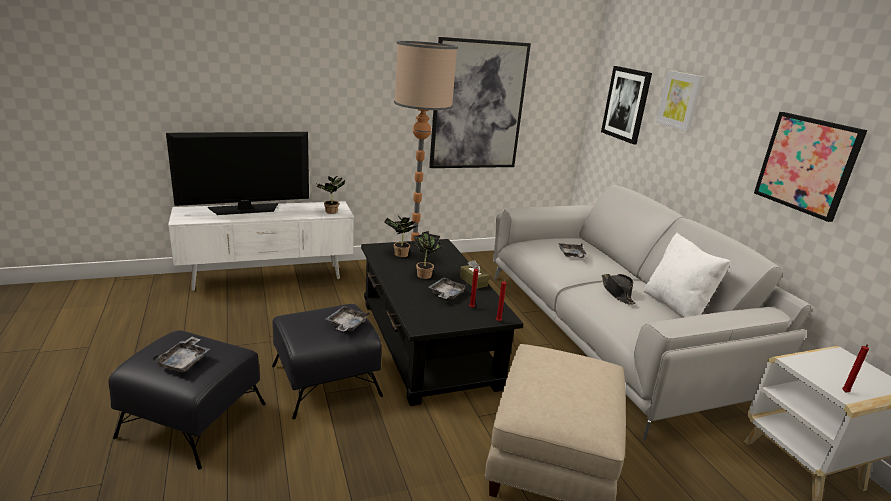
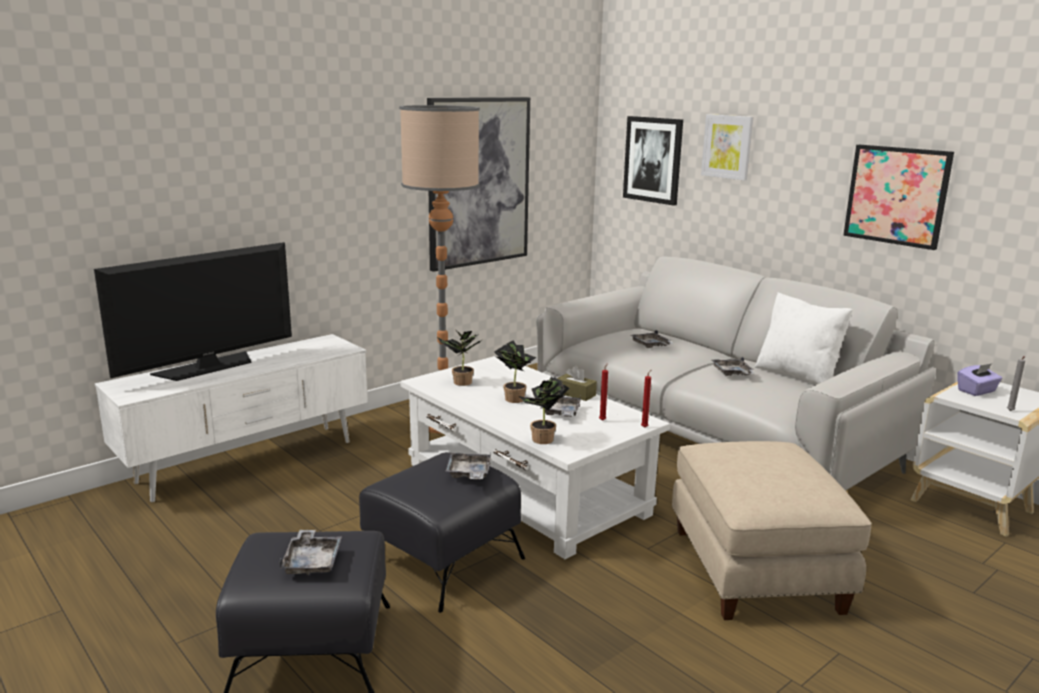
camera: 20 degrees left, 5 degrees down
potted plant [315,176,345,214] -> potted plant moved to [519,377,569,444]
black coffee table [361,239,523,406] -> white coffee table [400,356,670,559]
black hat [602,274,635,305] -> grey tray [712,357,754,376]
red candle [842,344,869,393] -> grey candle [1007,356,1025,411]
none -> purple tissue box [958,363,1002,396]

